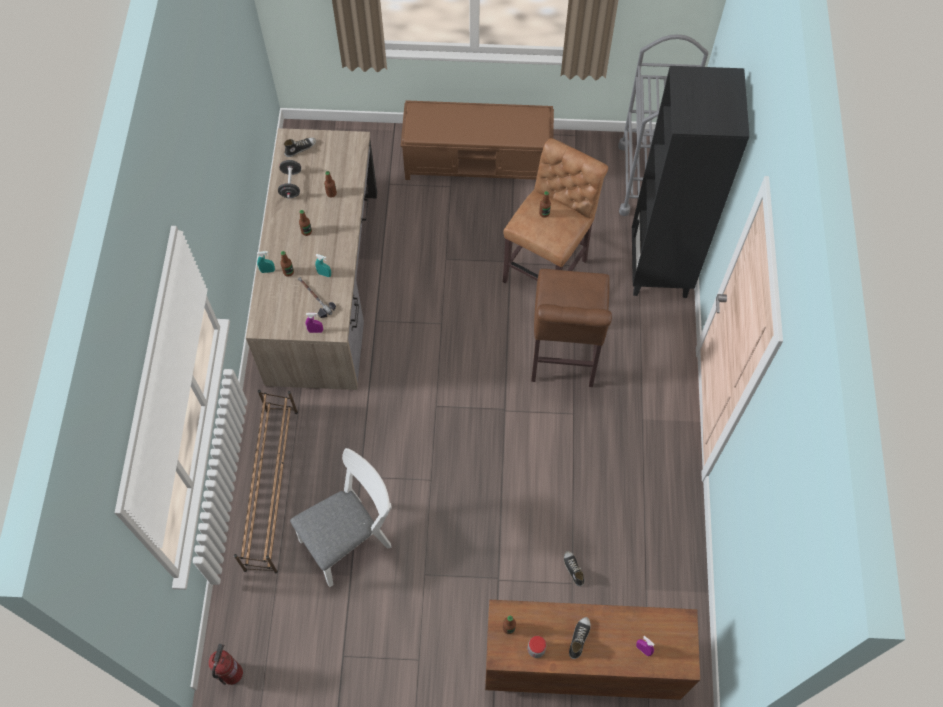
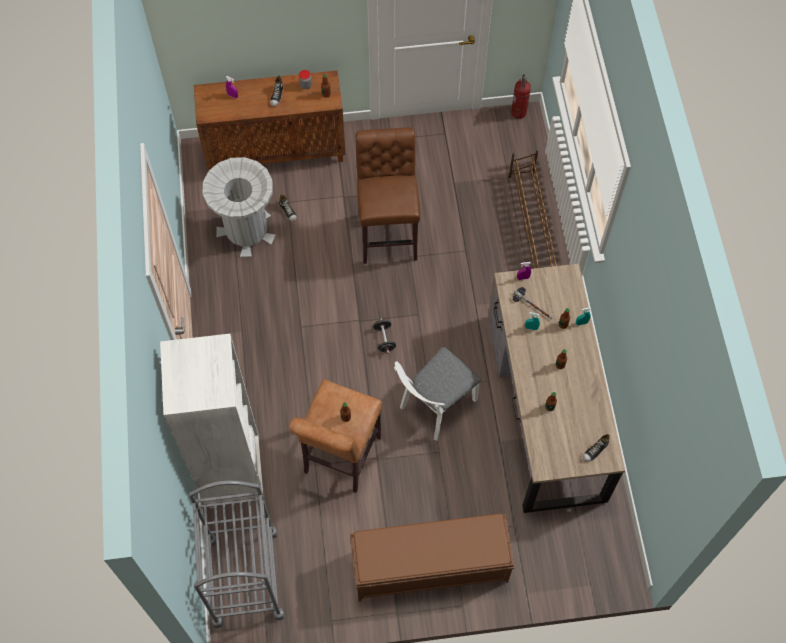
camera: 170 degrees right, 0 degrees up
black dumbbell [278,160,301,199] -> black dumbbell moved to [373,318,396,354]
white chair [290,448,392,587] -> white chair moved to [394,347,481,440]
brown stool [531,269,612,387] -> brown stool moved to [355,128,420,264]
black bookcase [632,66,750,298] -> white bookcase [160,334,264,509]
none -> grey trash can [203,157,276,257]

